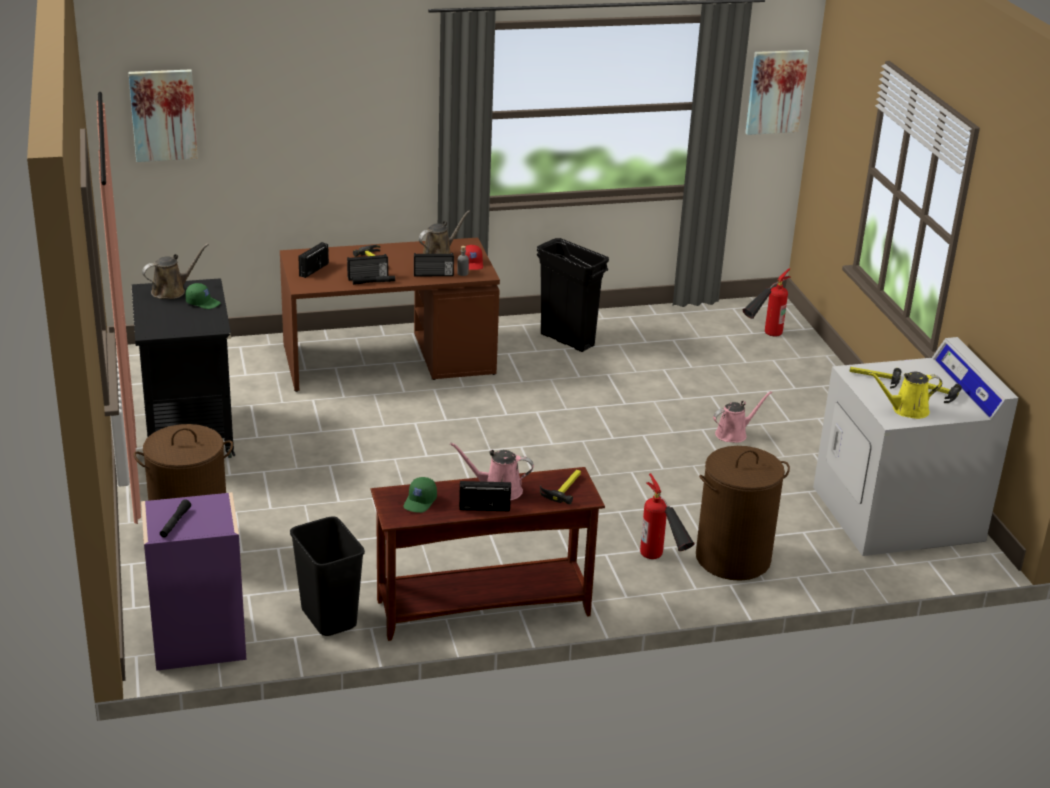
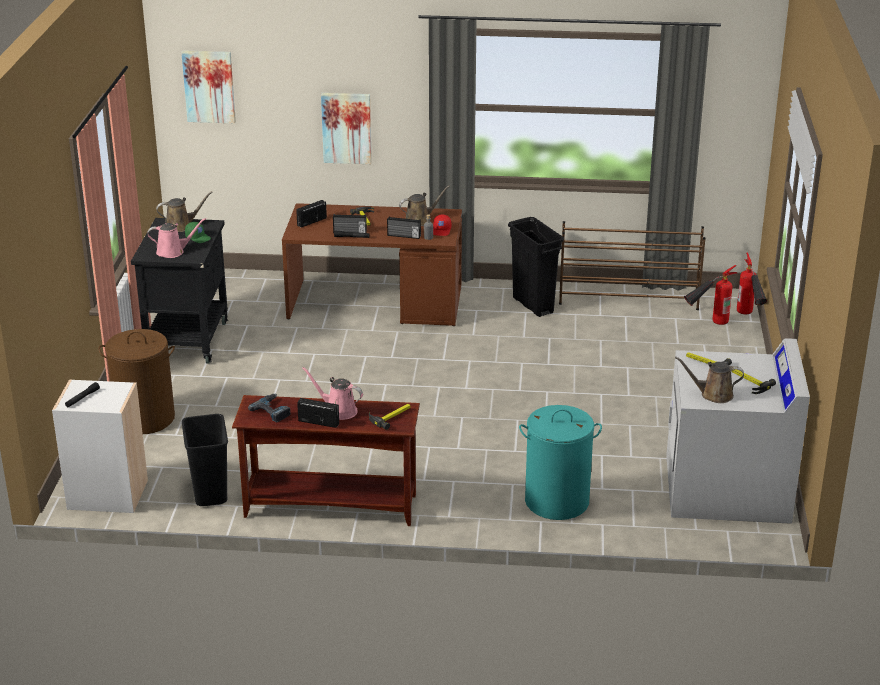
camera: 20 degrees right, 0 degrees up
purple bookcase [141,492,247,671] -> white bookcase [52,380,148,513]
green cap [404,477,437,513] -> power drill [248,394,291,422]
fire extinguisher [640,473,695,559] -> fire extinguisher moved to [737,252,767,314]
brown laundry basket [696,446,790,581] -> turquoise laundry basket [519,405,602,520]
pink watering can [713,391,772,443] -> pink watering can moved to [147,218,206,258]
picture [745,50,809,135] -> picture moved to [321,93,372,164]
yellow watering can [869,372,942,419] -> brown watering can [675,357,744,403]
none -> brown shoe rack [559,221,706,310]

